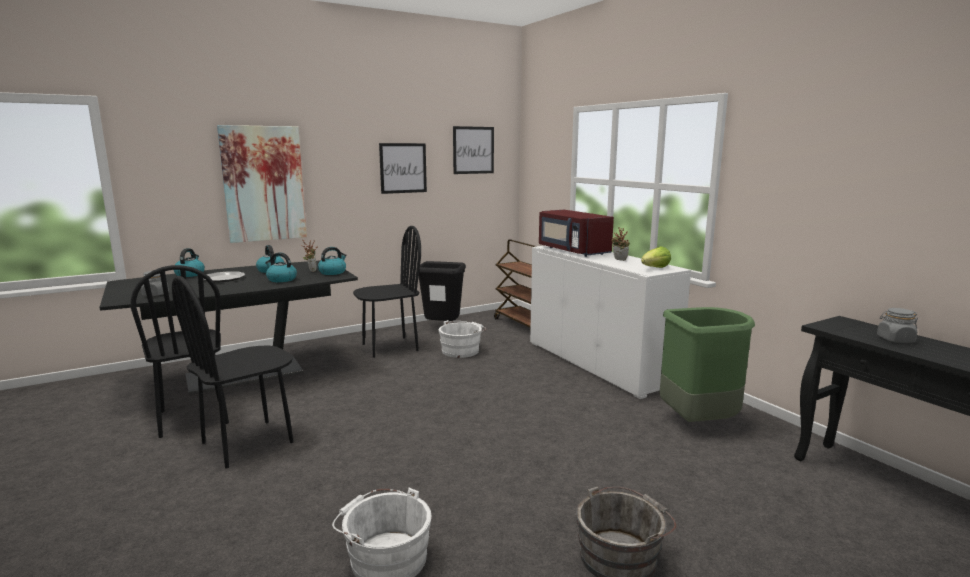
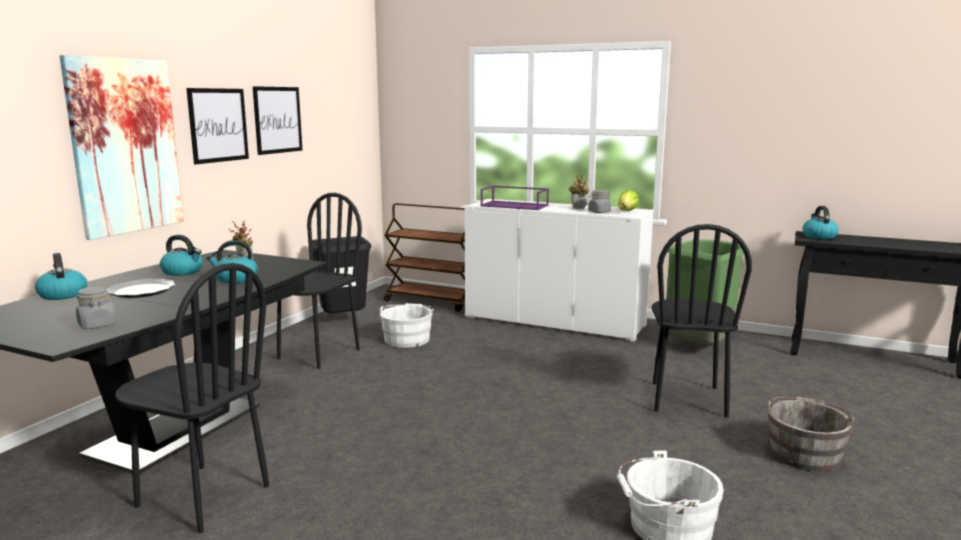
camera: 35 degrees left, 0 degrees up
black chair [172,276,293,469] -> black chair moved to [652,224,752,418]
kettle [318,247,347,275] -> kettle moved to [803,206,838,239]
picture [453,126,494,174] -> picture moved to [186,88,249,164]
red microwave [539,210,614,257] -> purple tray [480,186,549,210]
grey jar [877,308,918,343] -> grey jar moved to [588,190,611,213]

